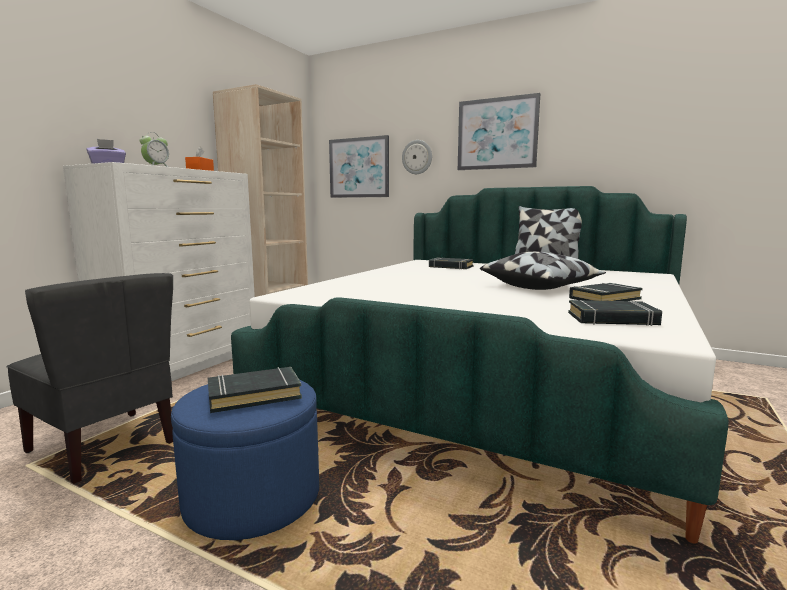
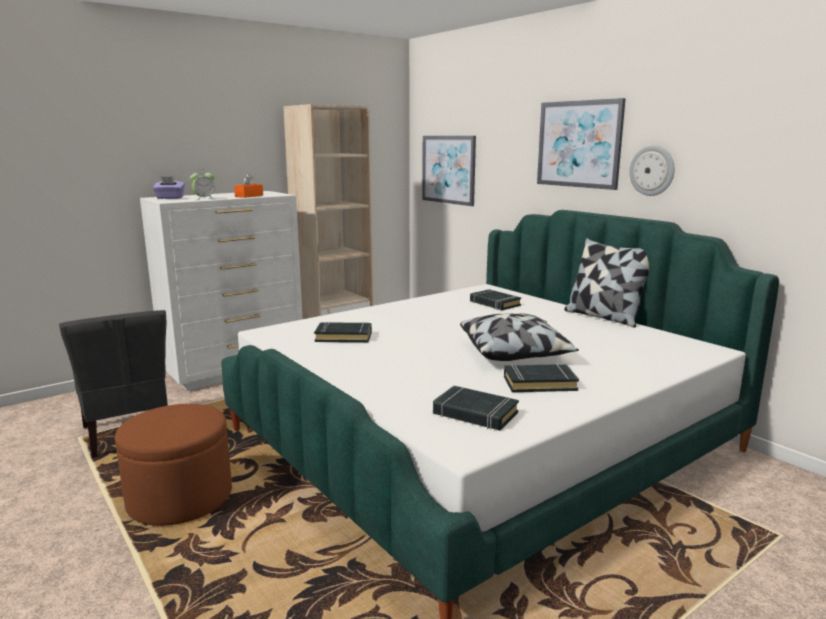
camera: 25 degrees right, 5 degrees up
blue ottoman [171,380,319,540] -> brown ottoman [115,404,232,526]
black book [208,367,302,413] -> black book moved to [314,322,372,342]
wall clock [402,140,432,174] -> wall clock moved to [629,145,675,196]

